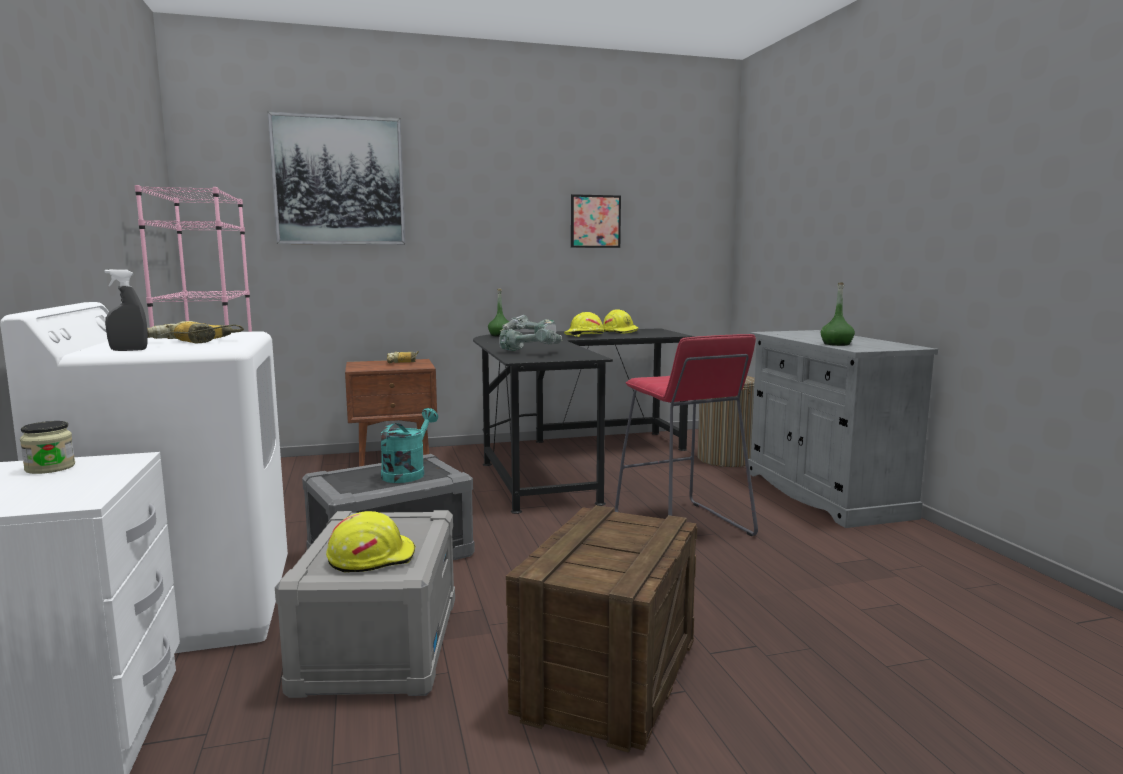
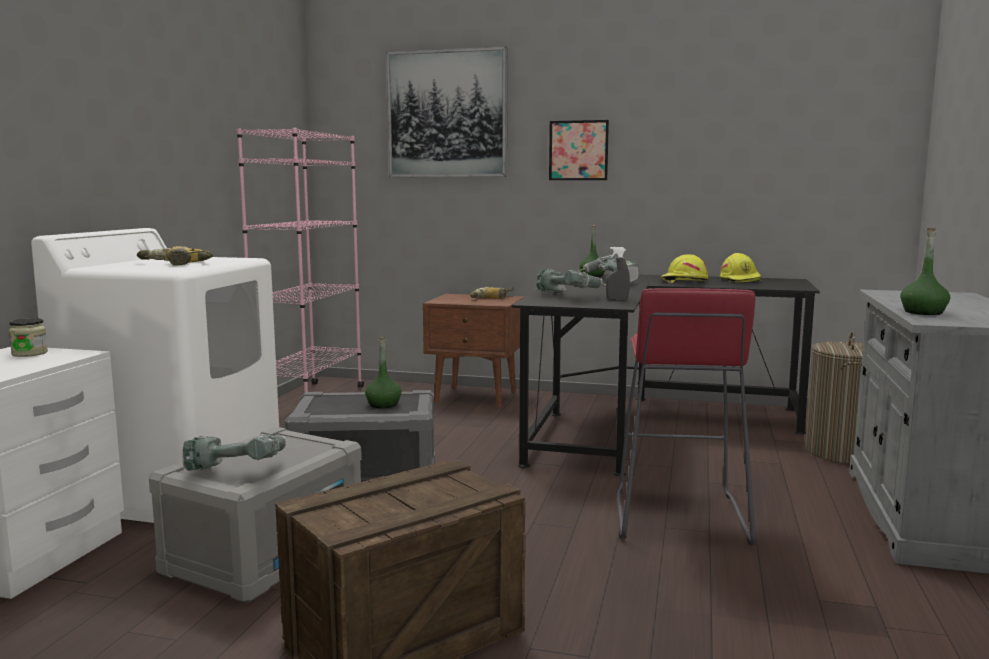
camera: 30 degrees right, 0 degrees up
grey spray bottle [105,269,148,351] -> grey spray bottle moved to [606,247,630,300]
yellow hard hat [326,511,416,572] -> power drill [182,434,286,470]
turquoise watering can [380,408,438,483] -> green bottle [365,337,402,408]
picture [571,194,621,248] -> picture moved to [549,120,609,180]

